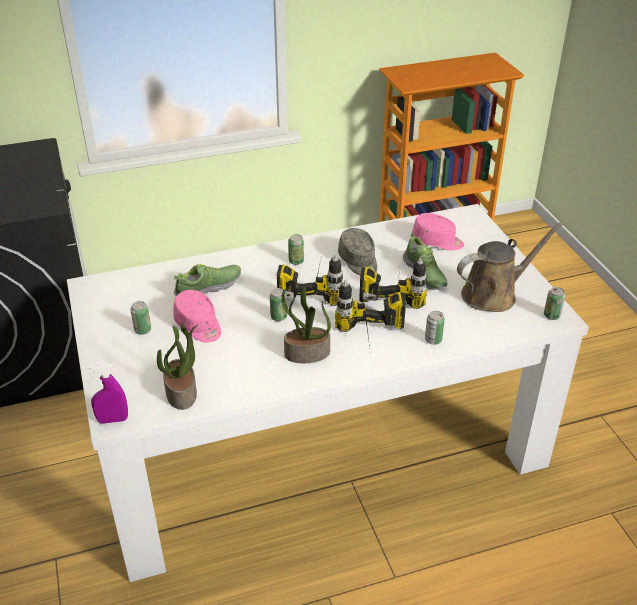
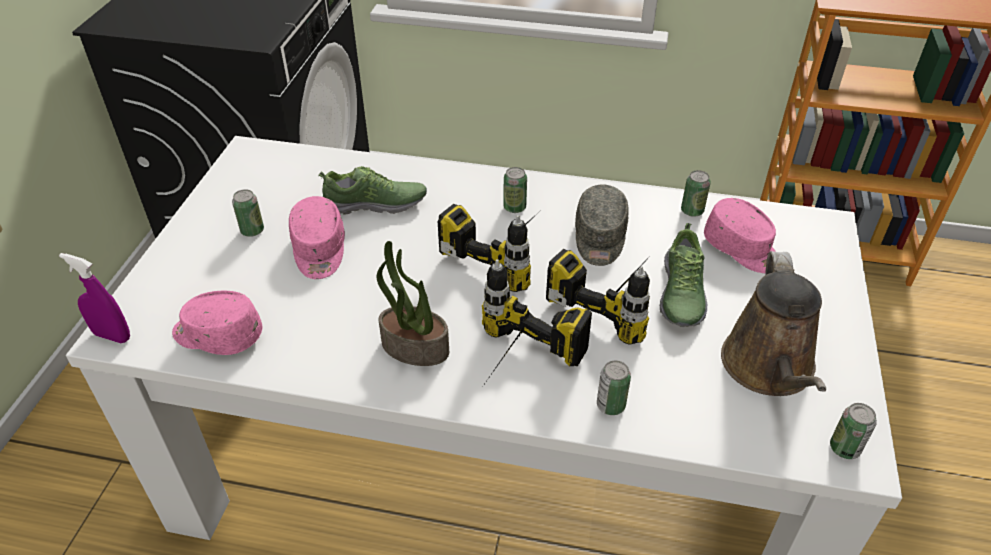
camera: 30 degrees right, 5 degrees up
potted plant [157,323,198,410] -> pink cap [172,291,263,355]
can [270,288,287,321] -> can moved to [681,170,711,217]
brown watering can [457,221,565,312] -> brown watering can turned 90 degrees clockwise [721,251,826,396]

